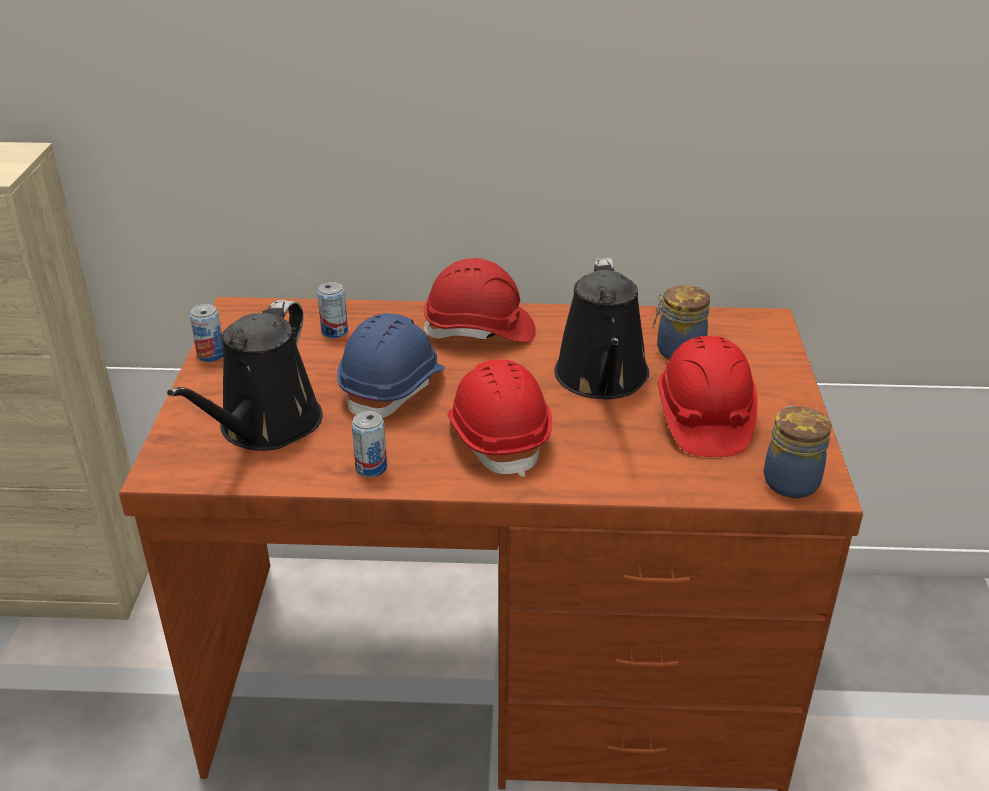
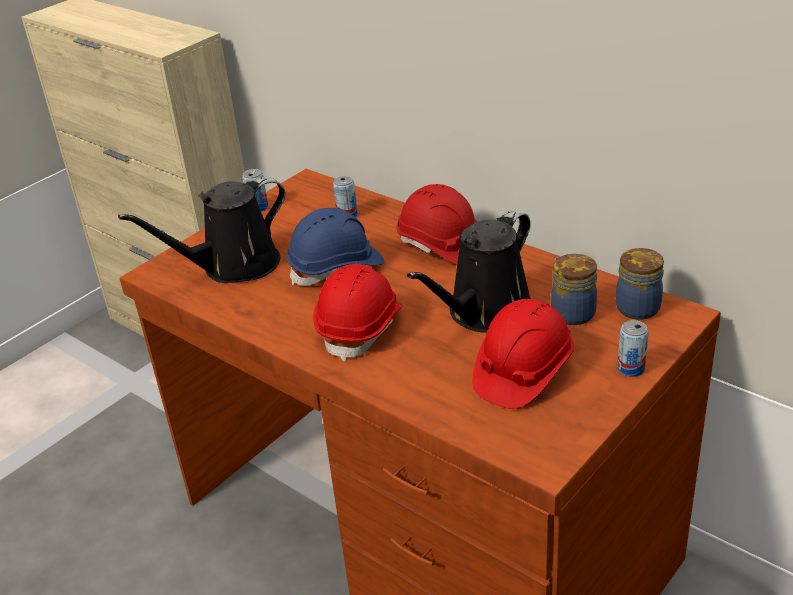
camera: 40 degrees right, 0 degrees up
can [351,411,387,477] -> can moved to [617,320,649,377]
jar [764,406,831,498] -> jar moved to [616,248,664,320]

